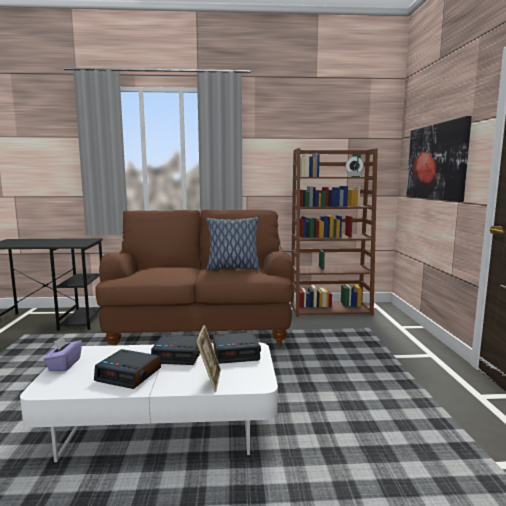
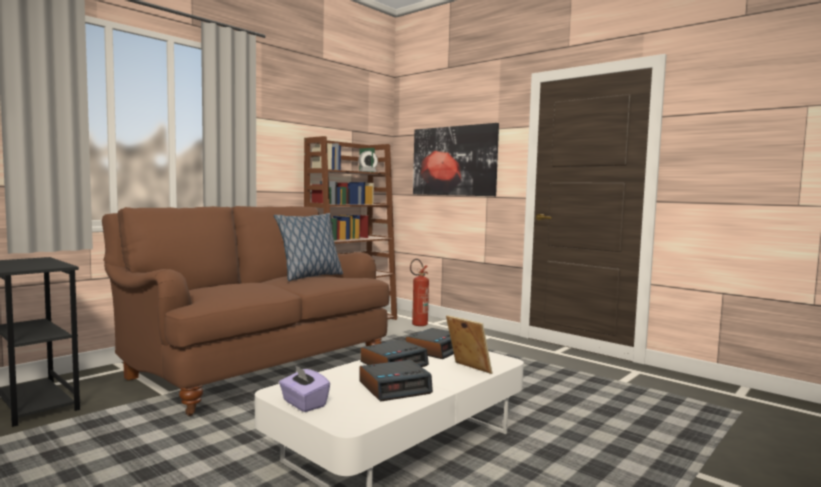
camera: 45 degrees left, 5 degrees down
none -> fire extinguisher [410,259,429,326]

